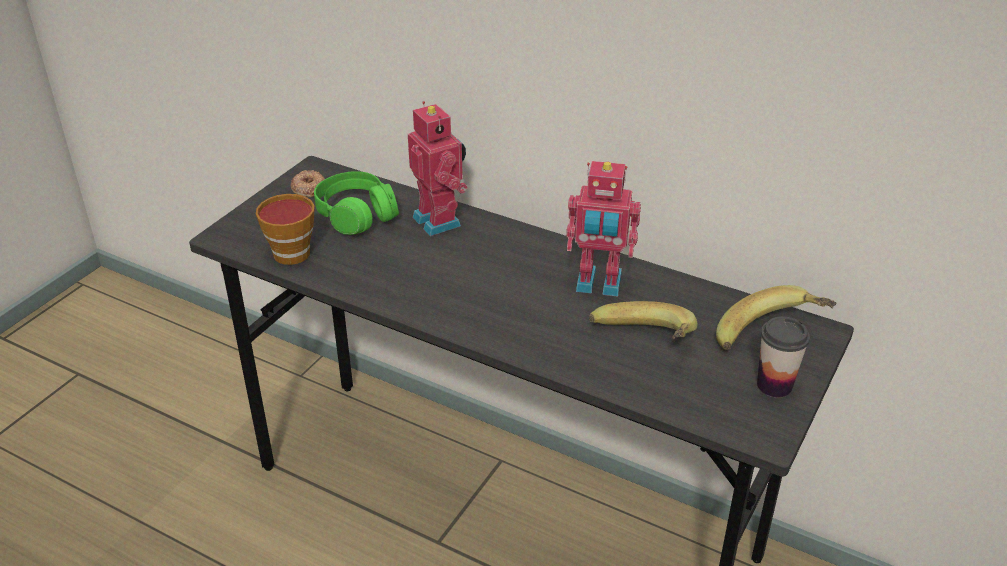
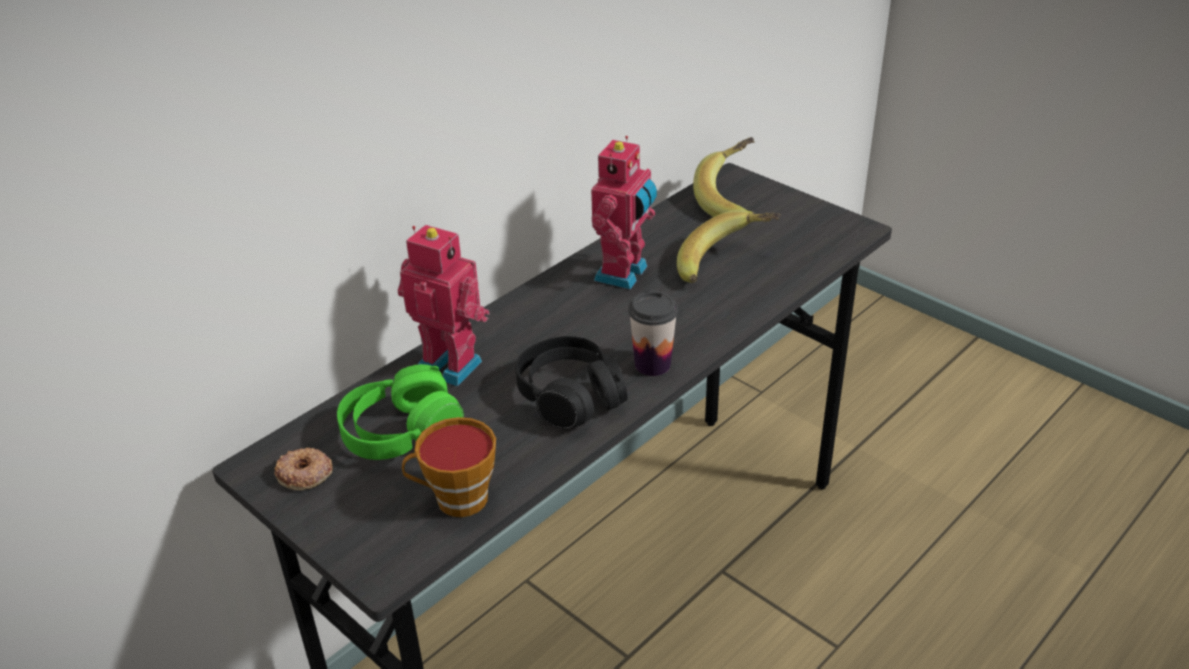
camera: 75 degrees left, 0 degrees up
toy robot [408,101,468,236] -> toy robot turned 45 degrees clockwise [397,225,489,387]
cup [757,316,810,397] -> cup moved to [628,291,678,376]
none -> black headphones [515,336,628,429]

